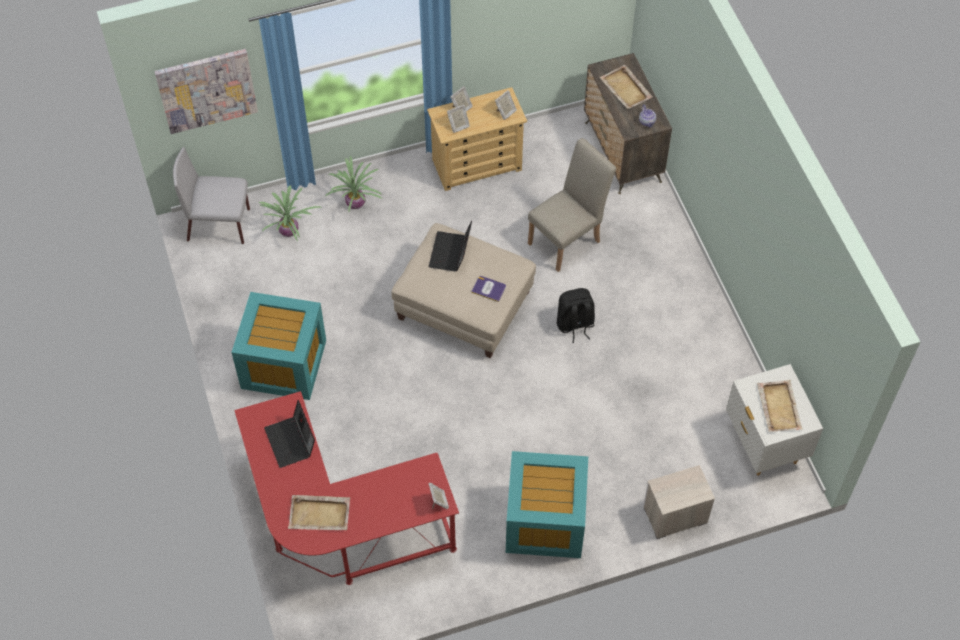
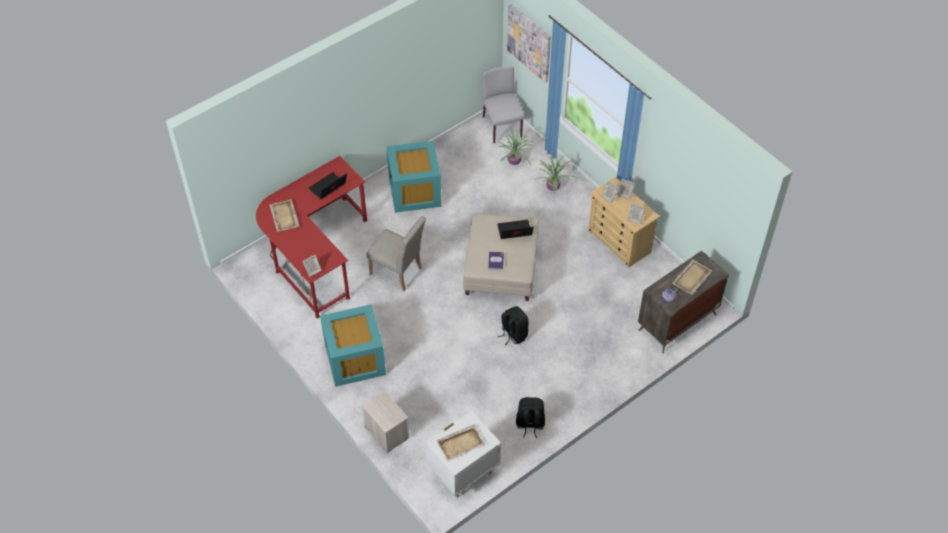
camera: 70 degrees right, 5 degrees down
beige chair [528,138,616,272] -> beige chair moved to [367,216,426,291]
none -> black backpack [516,397,545,438]

